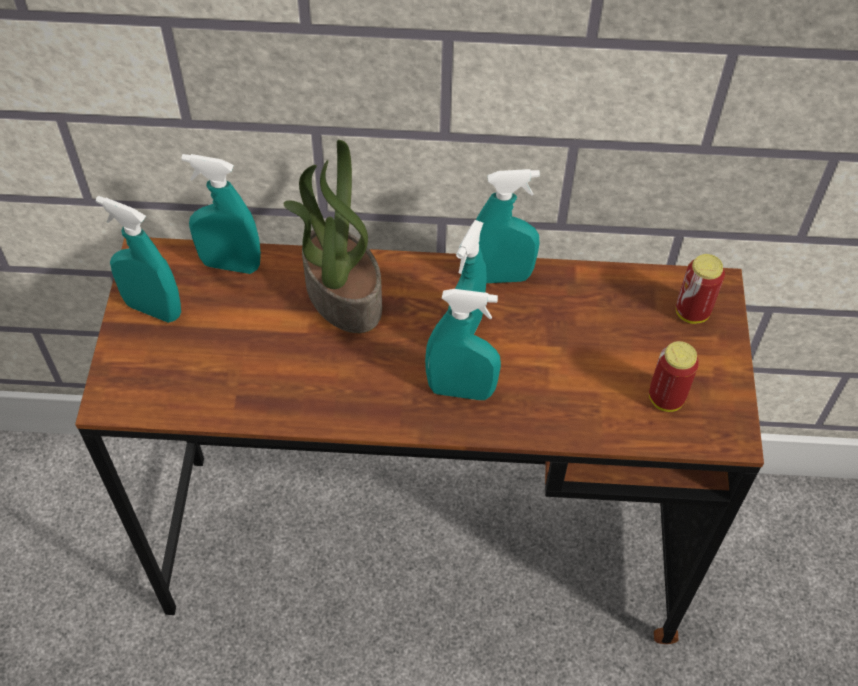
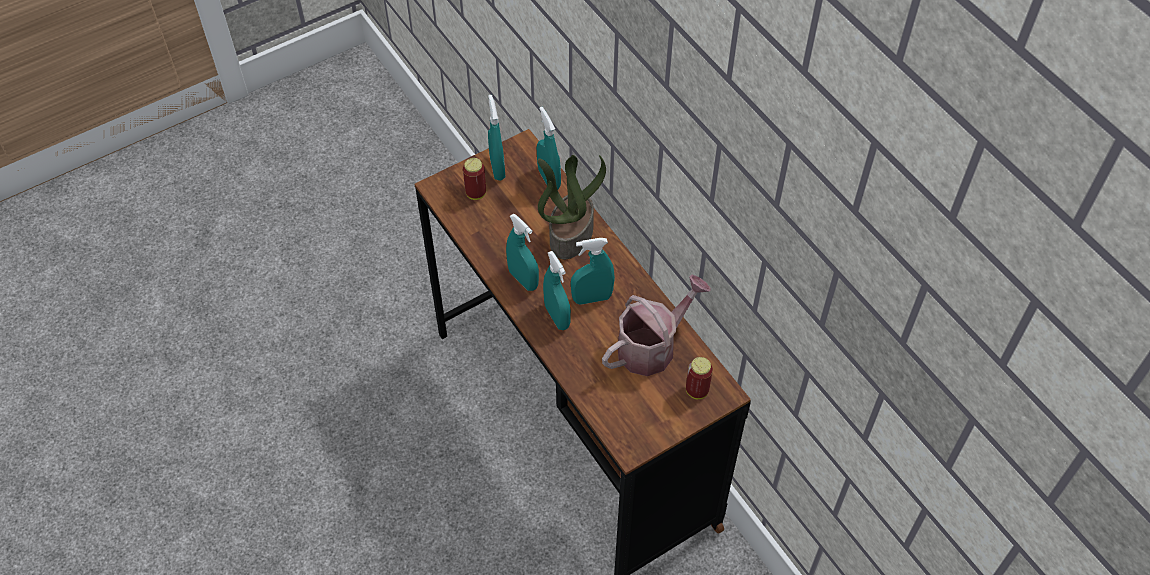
camera: 55 degrees right, 0 degrees up
turquoise spray bottle [476,169,540,283] -> turquoise spray bottle moved to [506,214,539,291]
can [649,341,699,412] -> can moved to [463,158,486,200]
none -> watering can [602,275,711,376]

